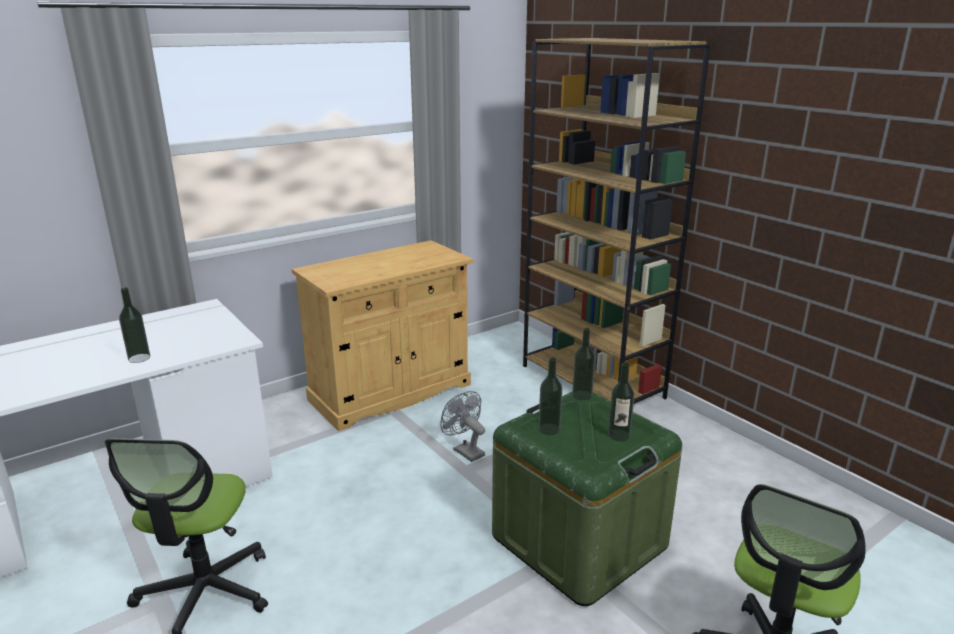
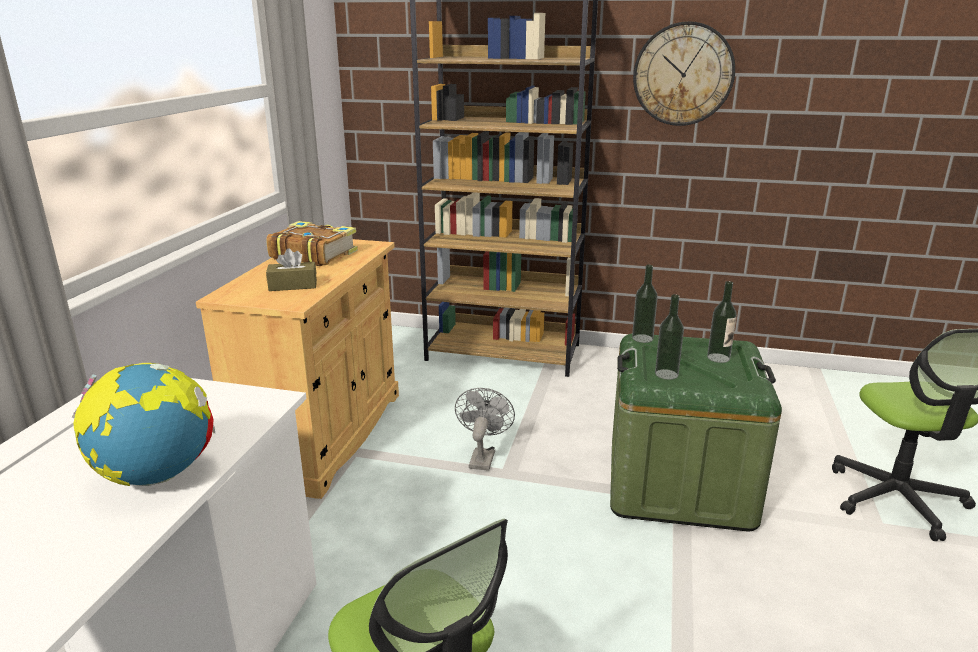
camera: 40 degrees left, 0 degrees up
bottle [119,287,150,363] -> globe [72,363,215,486]
grey fan [440,391,485,462] -> grey fan turned 90 degrees clockwise [455,388,515,471]
none -> book [266,221,358,266]
none -> brown tissue box [266,248,317,291]
none -> wall clock [633,21,735,126]

